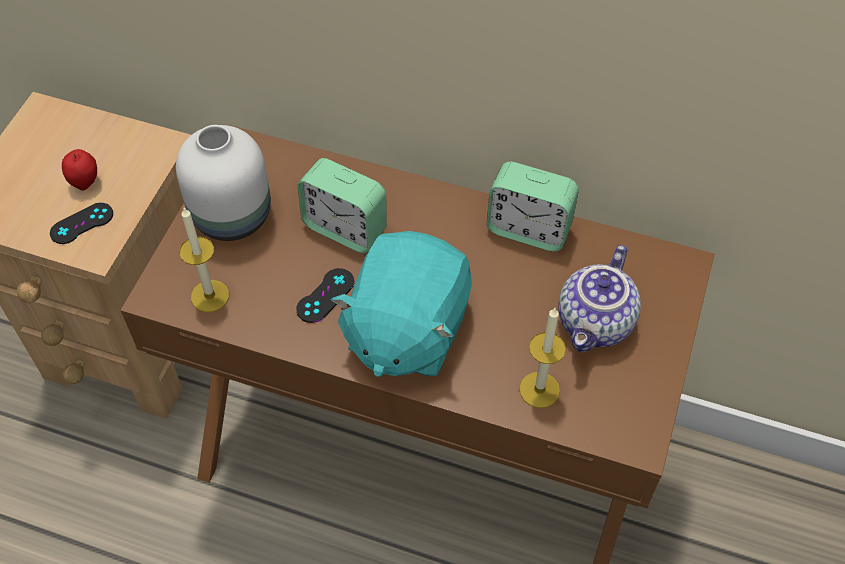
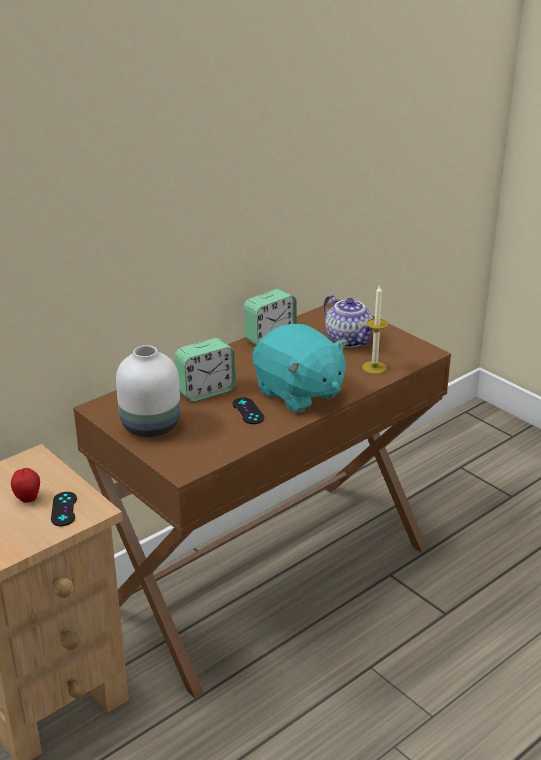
camera: 60 degrees left, 25 degrees down
candle [179,208,229,312] -> none

